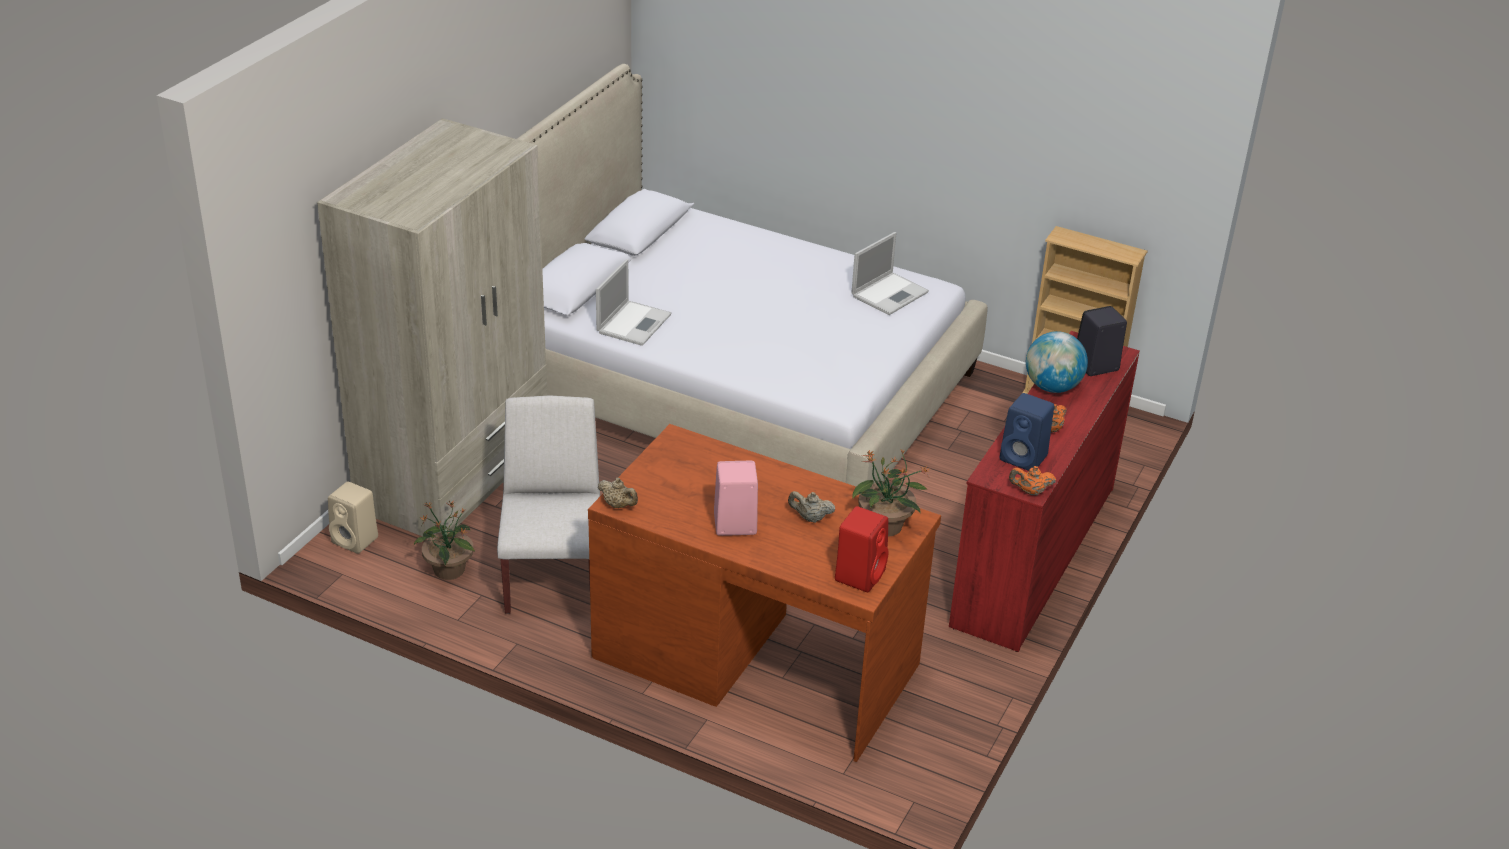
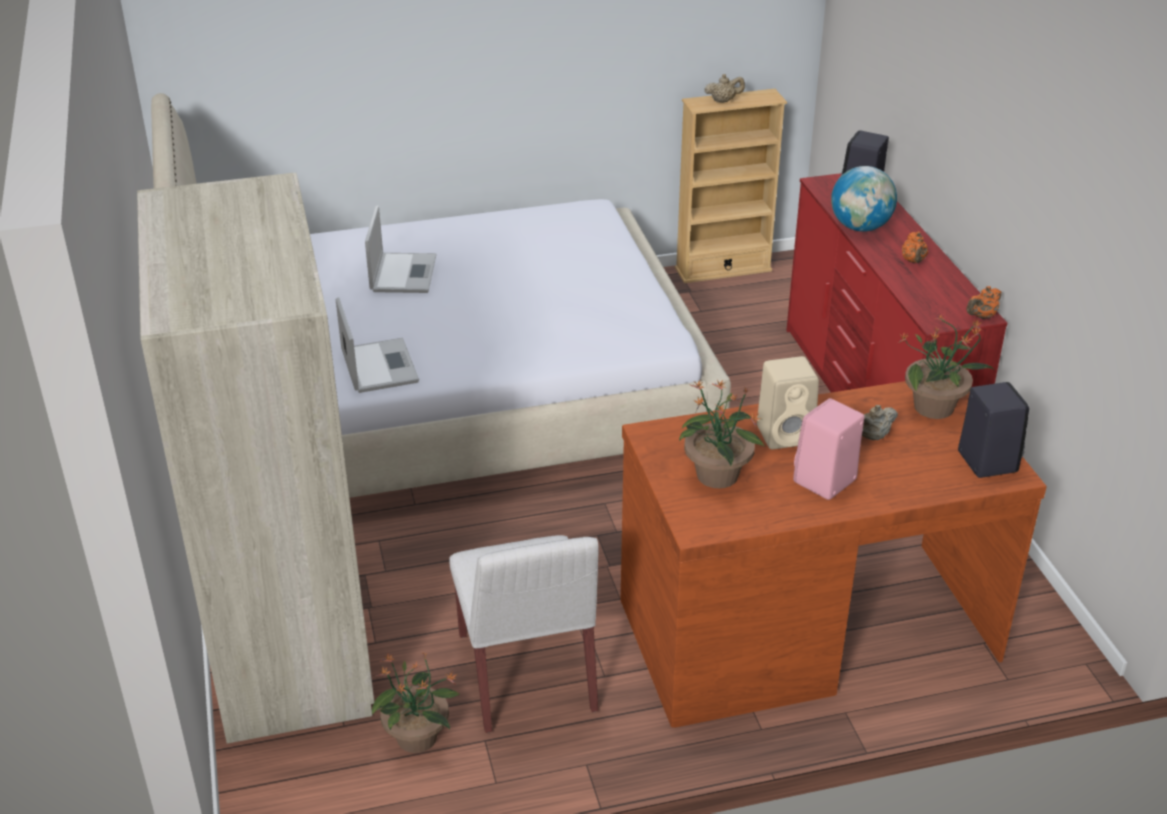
camera: 40 degrees left, 0 degrees up
beige speaker [328,481,378,554] -> beige speaker moved to [757,356,819,449]
white chair [497,396,600,614] -> white chair turned 150 degrees counterclockwise [449,535,599,733]
beige teapot [598,477,638,508] -> beige teapot moved to [704,74,745,103]
red speaker [835,506,888,592] -> black speaker [958,382,1029,478]
laptop [851,232,929,315] -> laptop moved to [365,205,436,293]
blue speaker [1000,393,1054,471] -> none
none -> potted plant [679,379,765,488]

